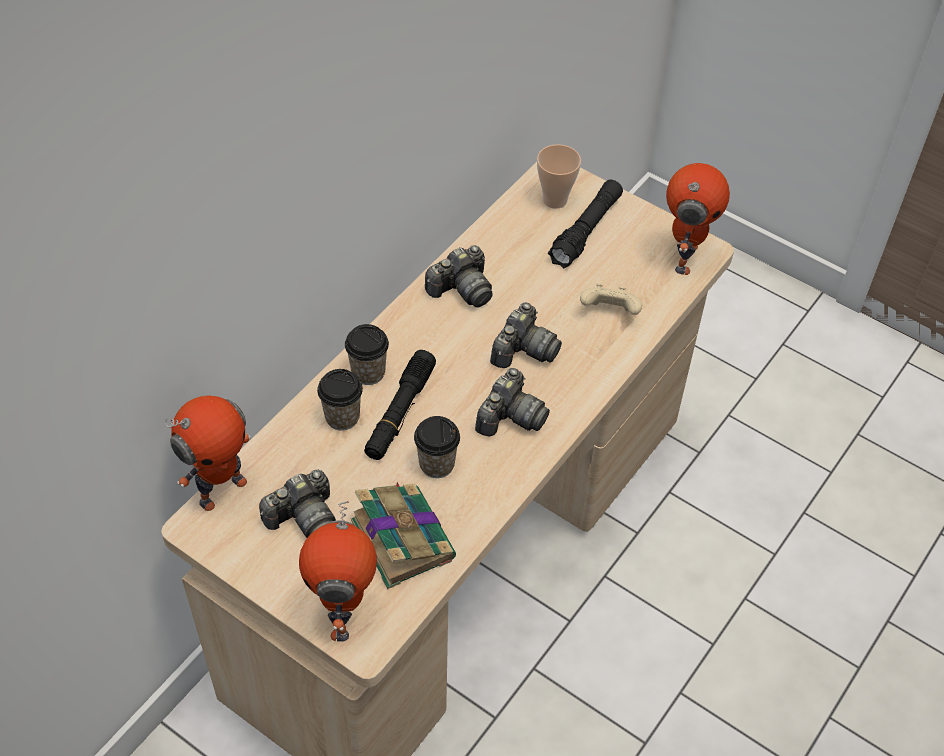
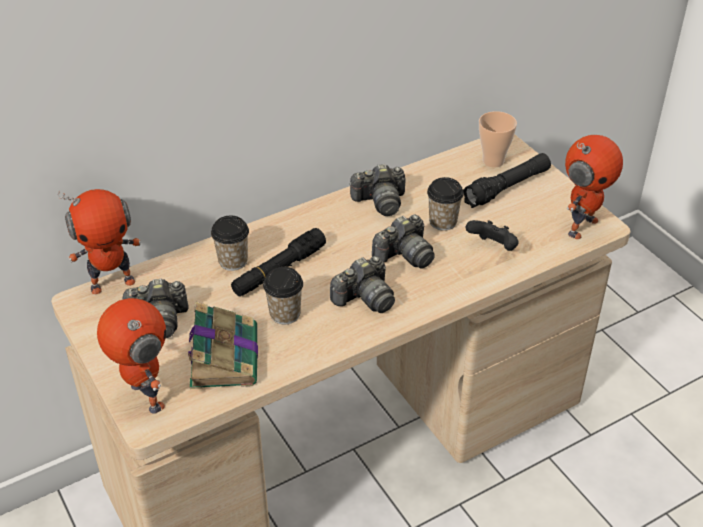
camera: 25 degrees right, 10 degrees down
toy robot [299,501,377,642] -> toy robot turned 120 degrees clockwise [97,298,166,413]
cup [345,324,389,385] -> cup moved to [427,177,464,231]
beige game controller [580,284,642,315] -> black game controller [466,220,519,251]

